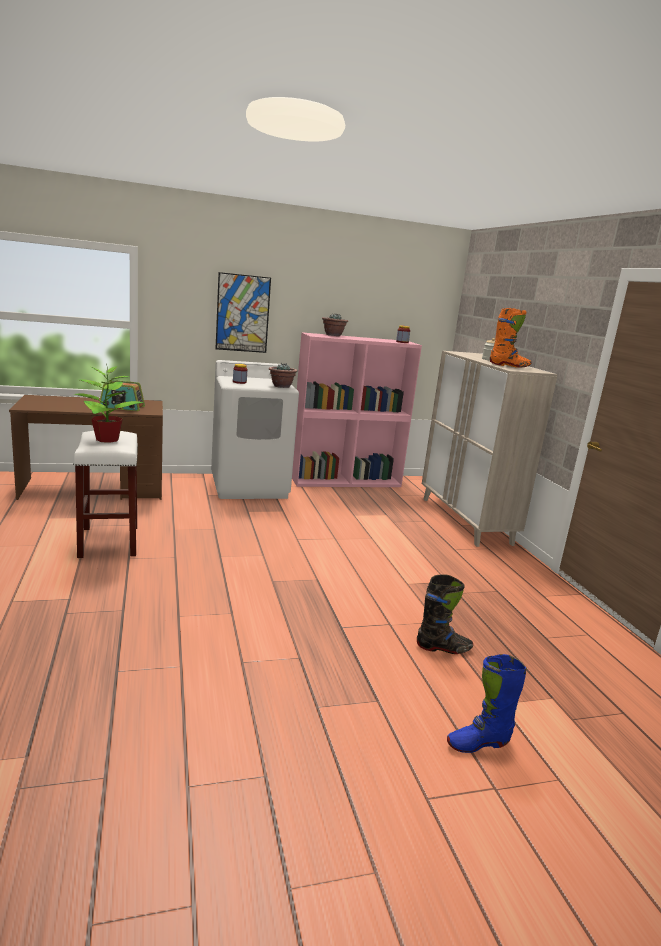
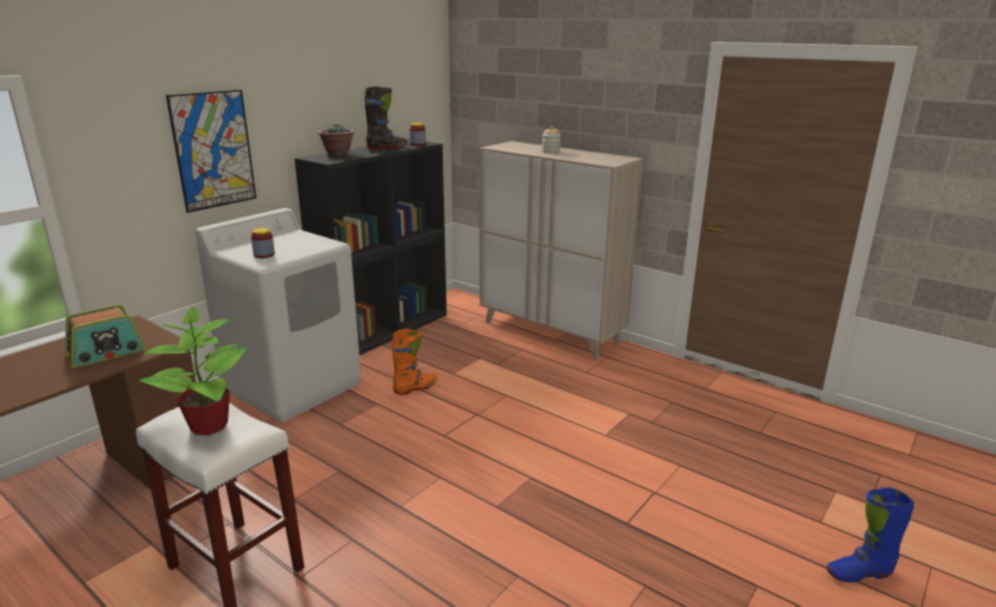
camera: 35 degrees left, 5 degrees up
potted plant [269,363,297,388] -> none
pink bookcase [292,332,422,487] -> black bookcase [295,139,447,355]
black boot [417,574,473,654] -> black boot moved to [365,86,407,151]
blue boot [447,654,526,753] -> blue boot turned 45 degrees clockwise [827,488,914,582]
orange boot [490,308,531,368] -> orange boot moved to [392,328,437,395]

